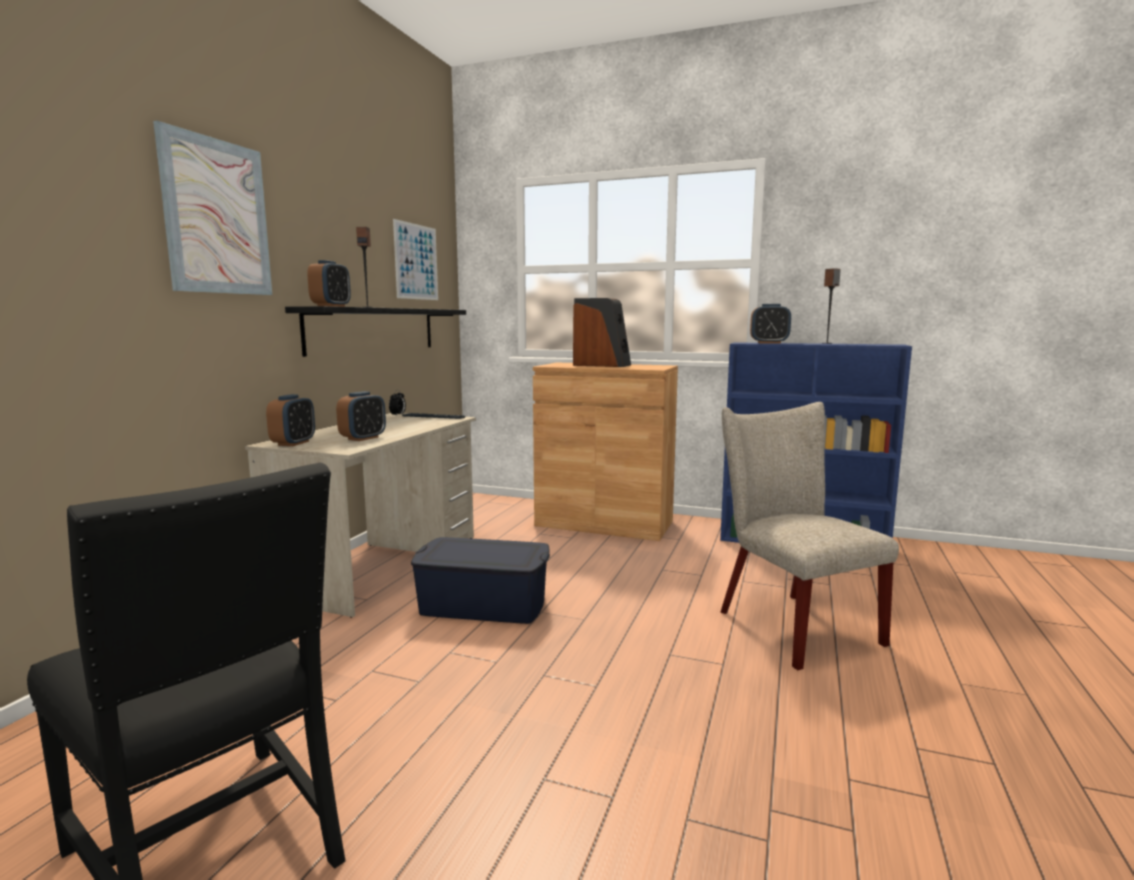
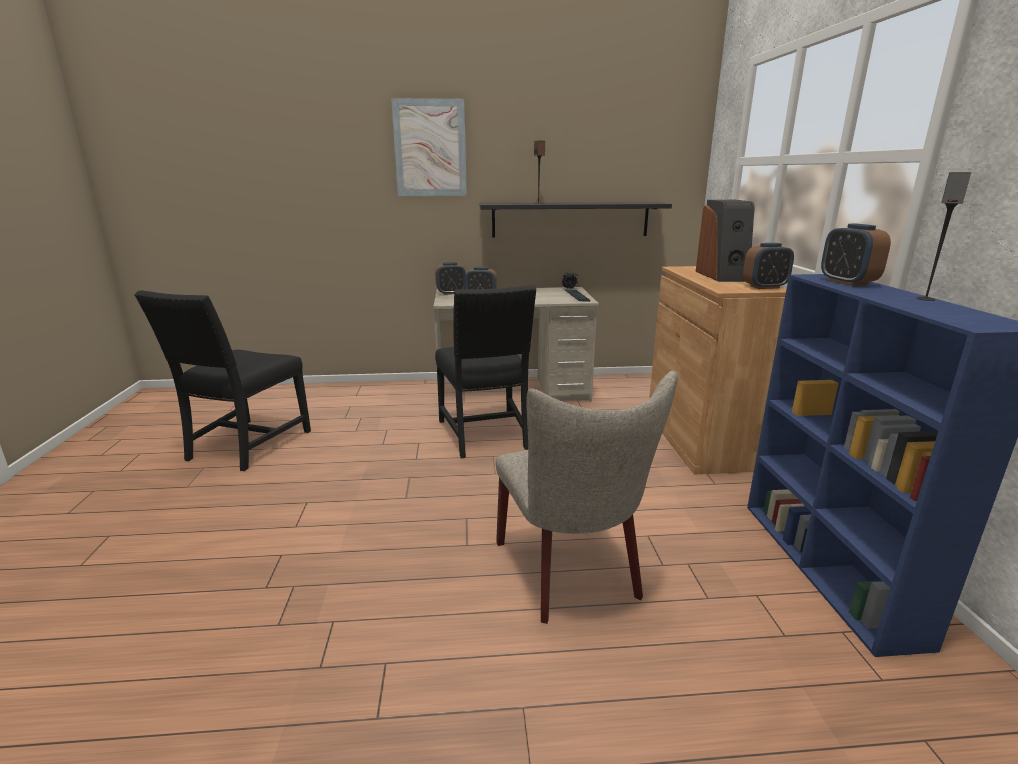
camera: 65 degrees right, 10 degrees up
alarm clock [307,260,351,307] -> alarm clock moved to [743,243,794,289]
picture [393,219,438,300] -> none
blue storage box [411,537,550,624] -> black chair [435,285,536,458]
beige chair [720,402,899,670] -> beige chair turned 120 degrees clockwise [496,371,678,624]

